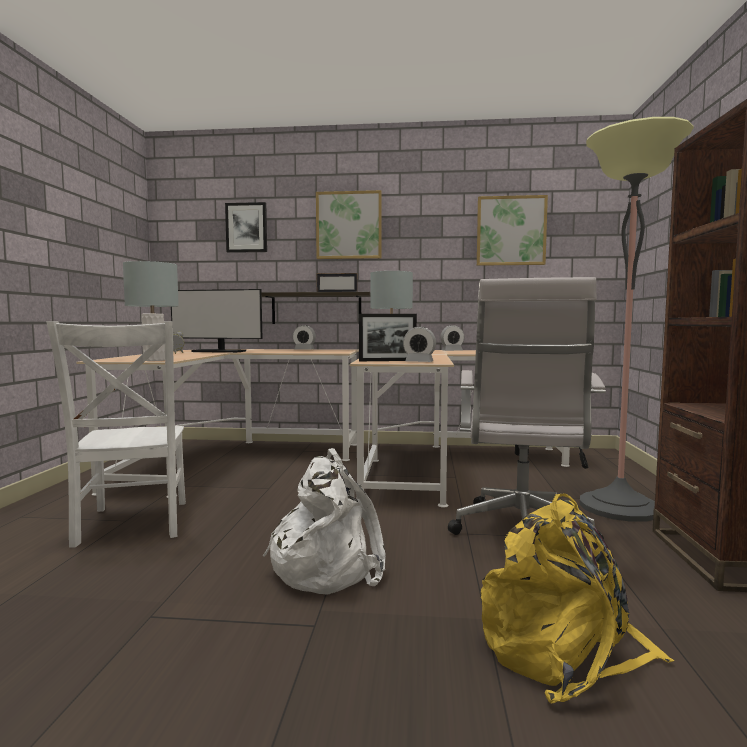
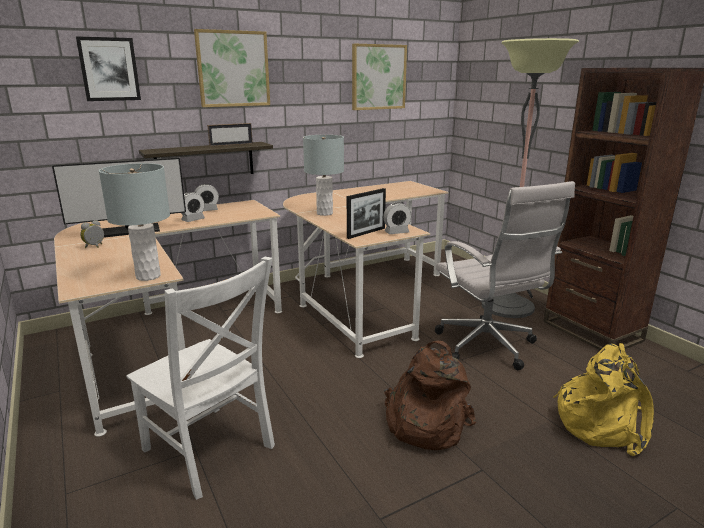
camera: 35 degrees left, 15 degrees up
white backpack [263,448,386,595] -> brown backpack [384,341,476,450]
alarm clock [440,325,464,351] -> alarm clock moved to [181,192,205,222]

